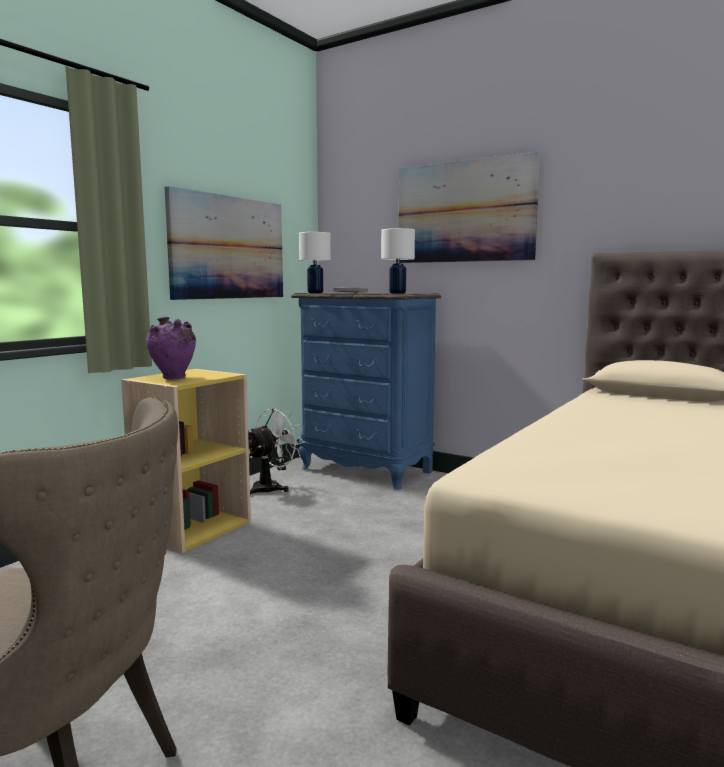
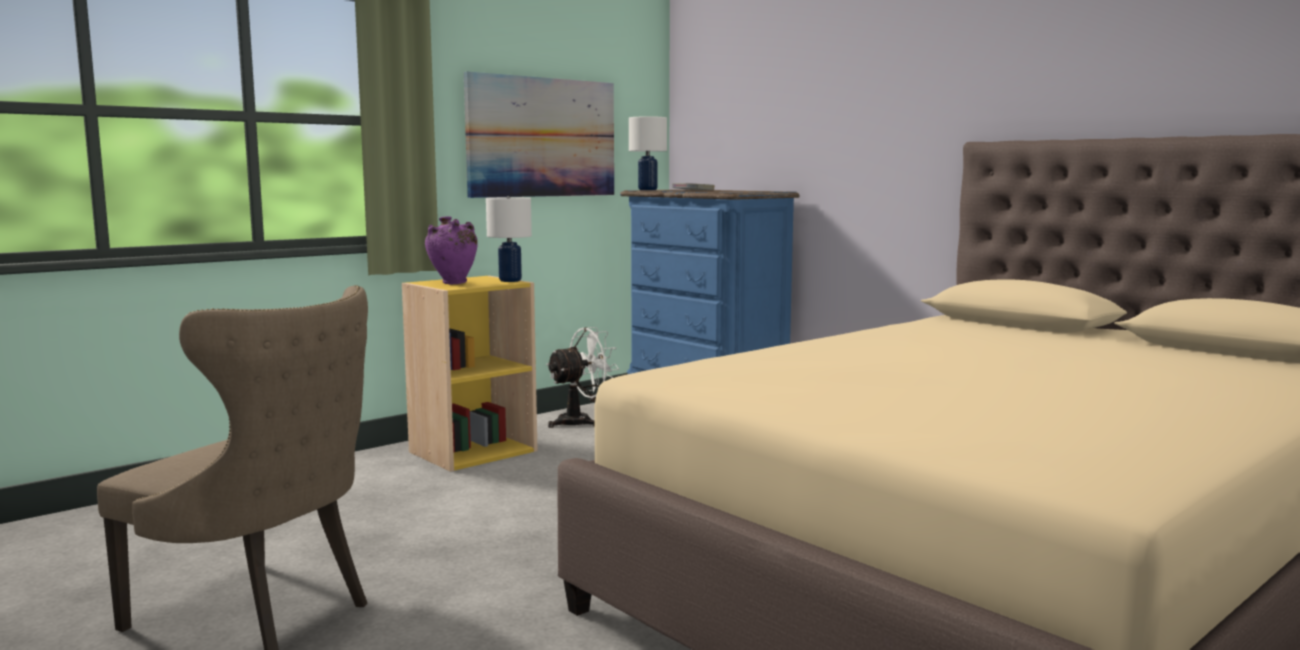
camera: 15 degrees right, 0 degrees up
white table lamp [381,228,415,294] -> white table lamp moved to [486,196,532,282]
picture [399,151,540,263] -> none

